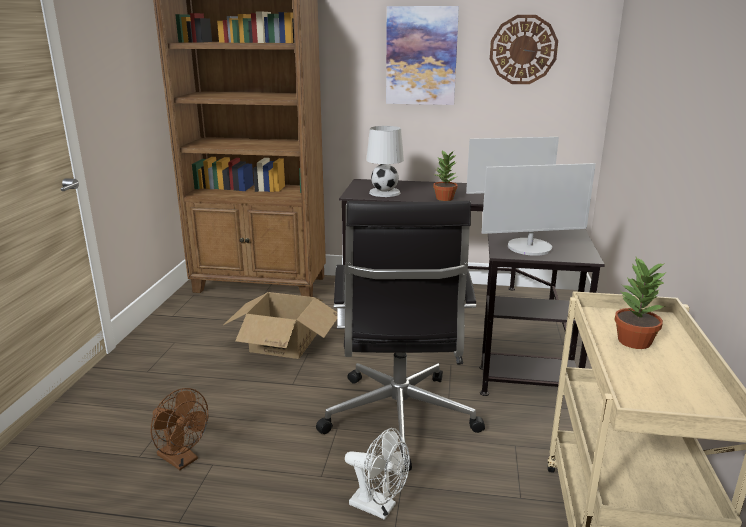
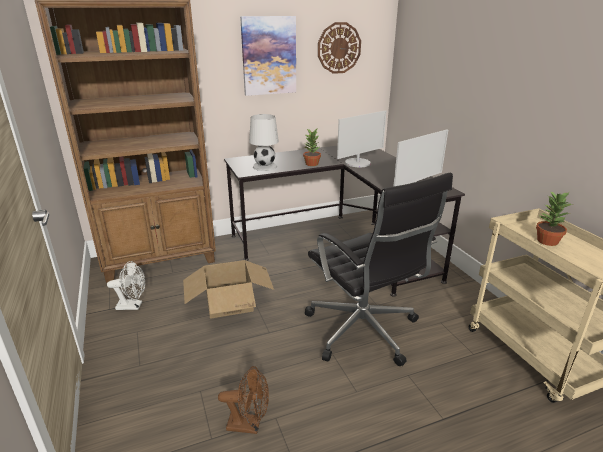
camera: 30 degrees left, 5 degrees up
white fan [345,428,410,520] -> white fan moved to [107,261,145,310]

